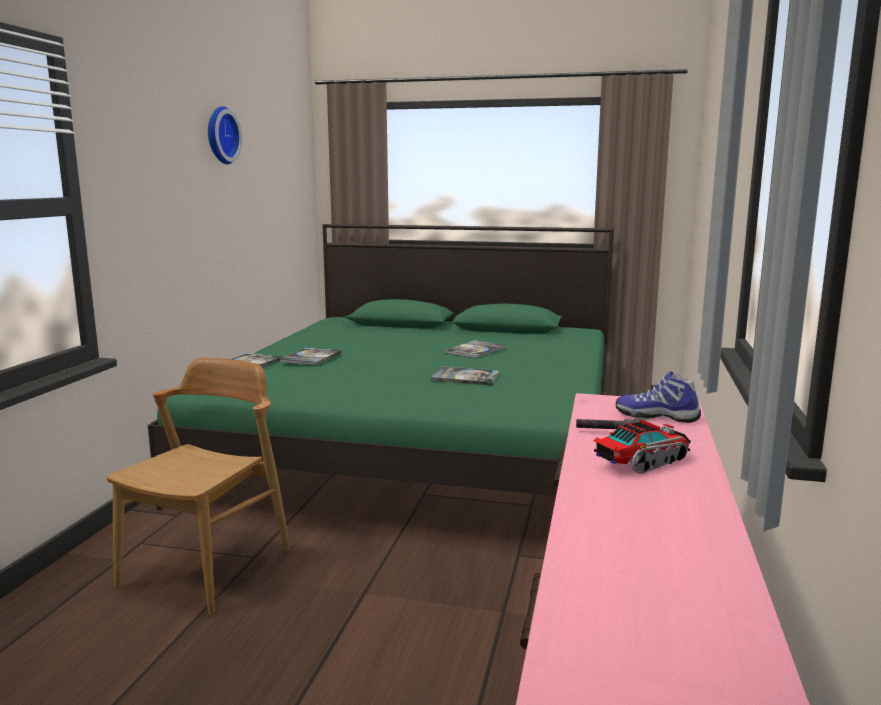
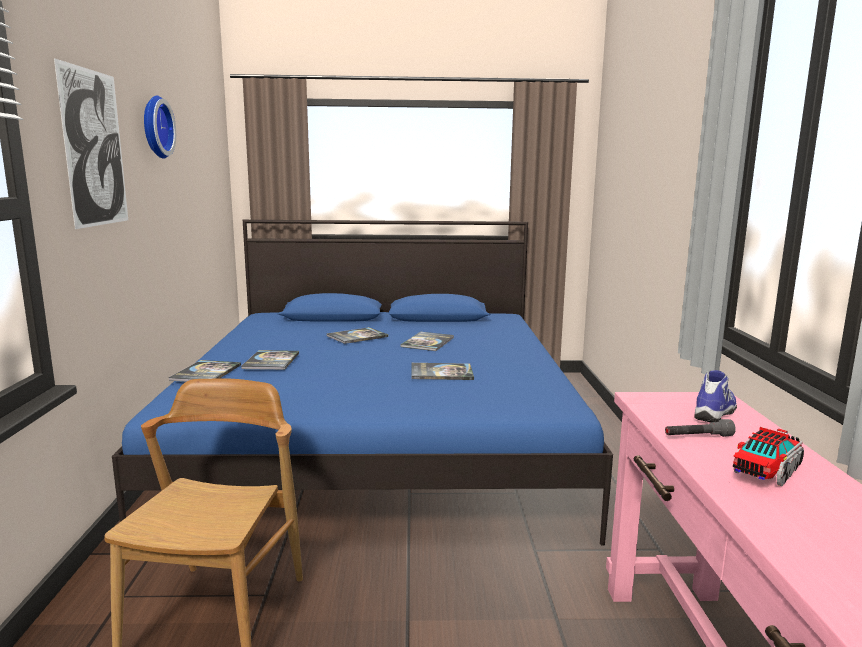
camera: 15 degrees left, 0 degrees up
green bed [148,224,614,510] -> blue bed [112,220,613,546]
shoe [616,371,701,423] -> shoe turned 120 degrees clockwise [694,370,737,423]
none -> picture [54,58,128,229]
none -> book [326,327,388,344]

